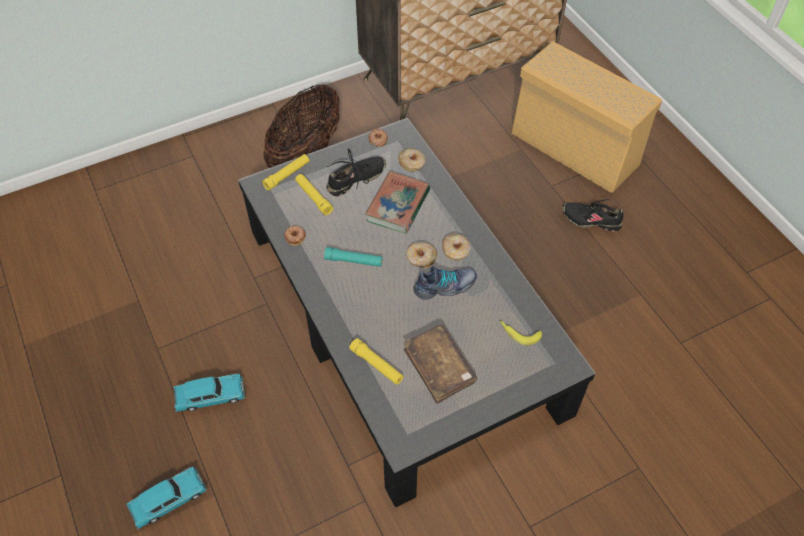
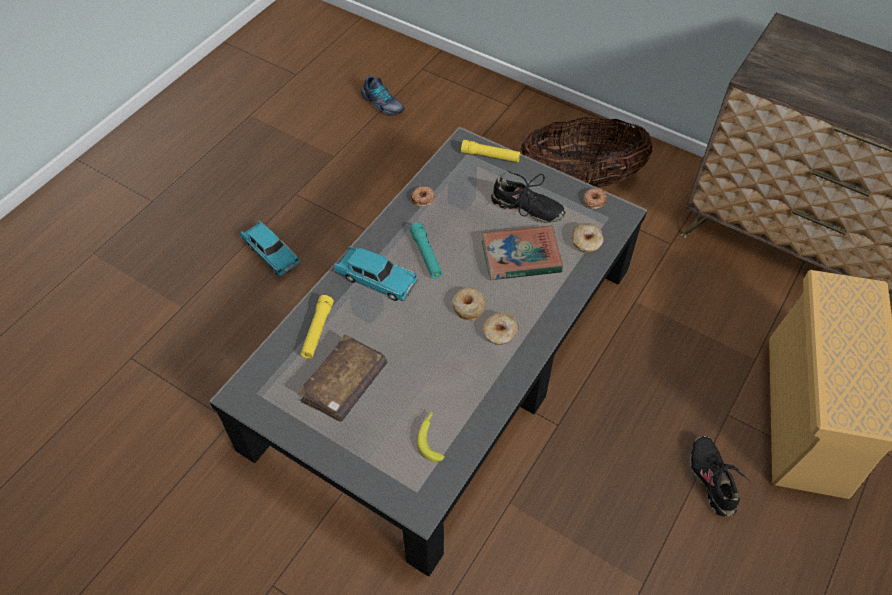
camera: 60 degrees right, 0 degrees up
turquoise toy car [127,466,207,530] -> turquoise toy car moved to [334,246,419,301]
yellow flashlight [295,174,333,215] -> none
shoe [413,266,477,300] -> shoe moved to [361,75,404,116]

